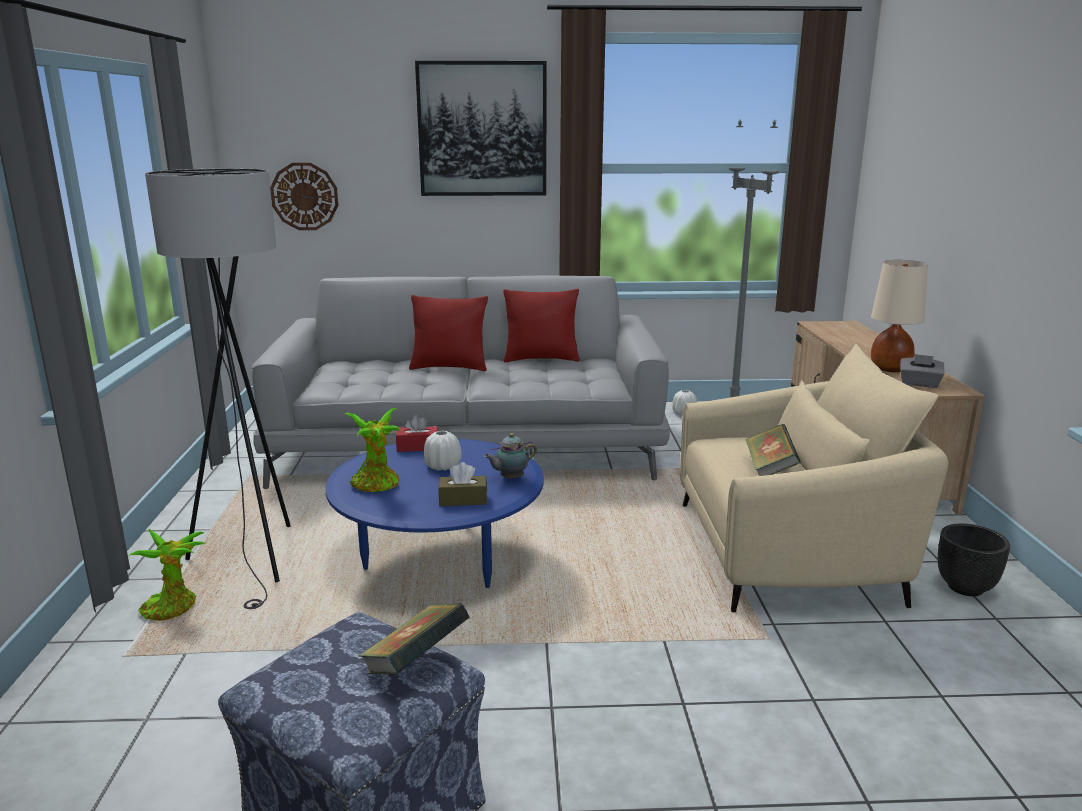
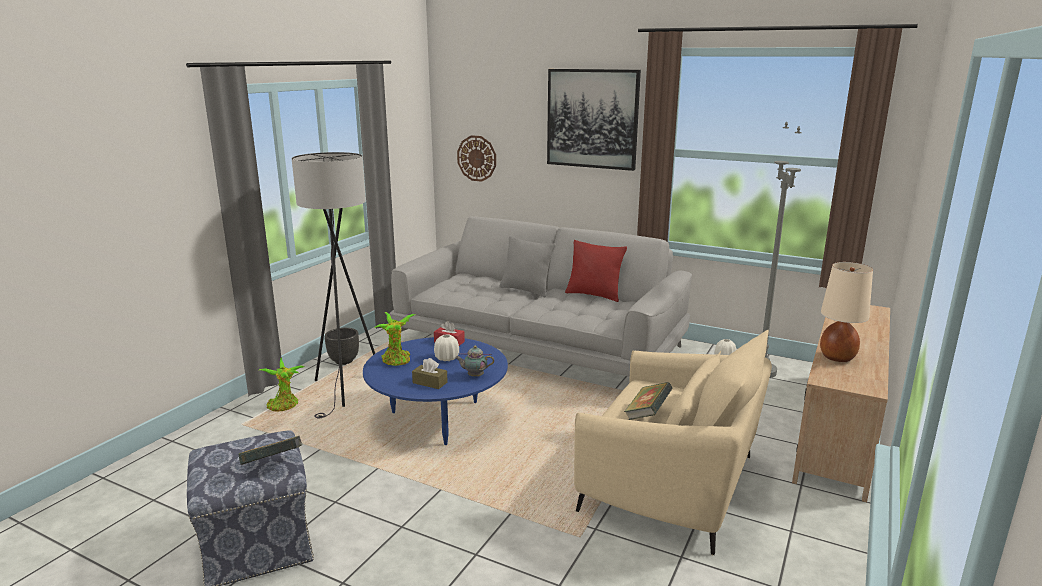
camera: 30 degrees right, 0 degrees up
red pillow [409,295,488,371] -> grey pillow [499,236,556,297]
grey tissue box [900,354,944,388] -> none
black planter [938,524,1010,596] -> black planter moved to [325,328,359,365]

